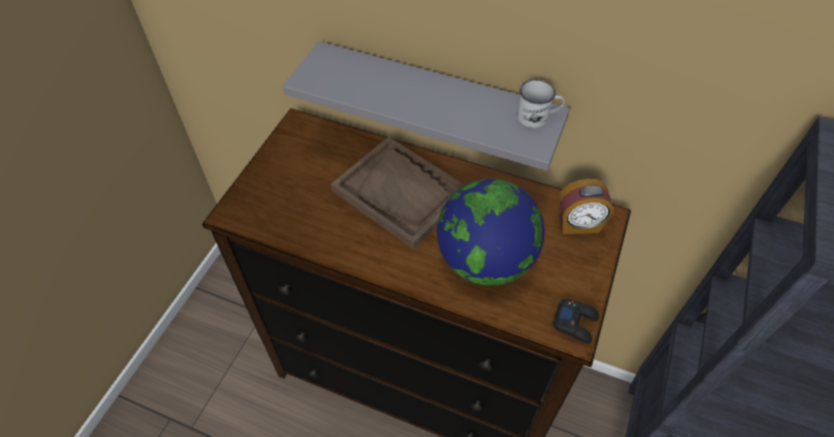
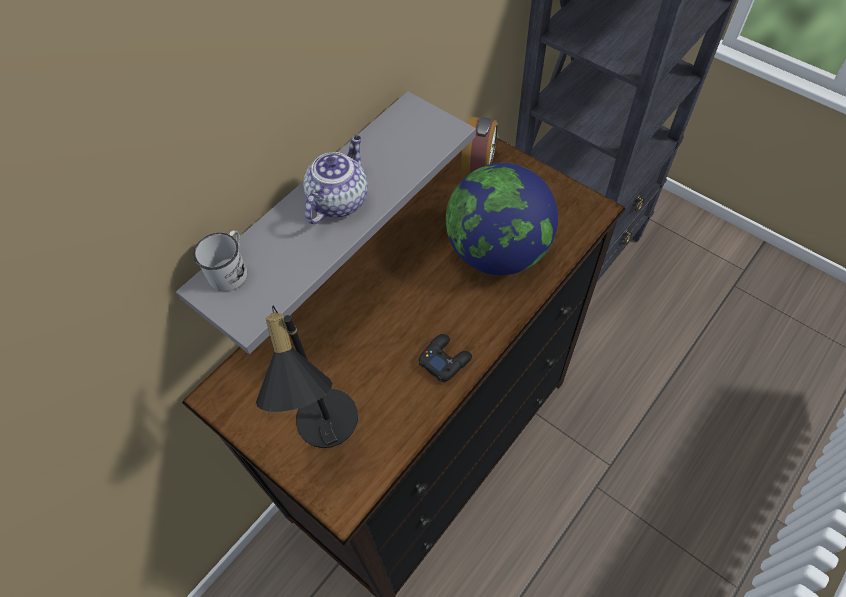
camera: 70 degrees left, 5 degrees up
brown tray [331,137,465,249] -> none
white mug [517,79,565,128] -> white mug moved to [193,230,247,291]
black game controller [552,299,599,344] -> black game controller moved to [419,334,472,382]
none -> black table lamp [256,305,358,448]
none -> teapot [303,135,368,224]

